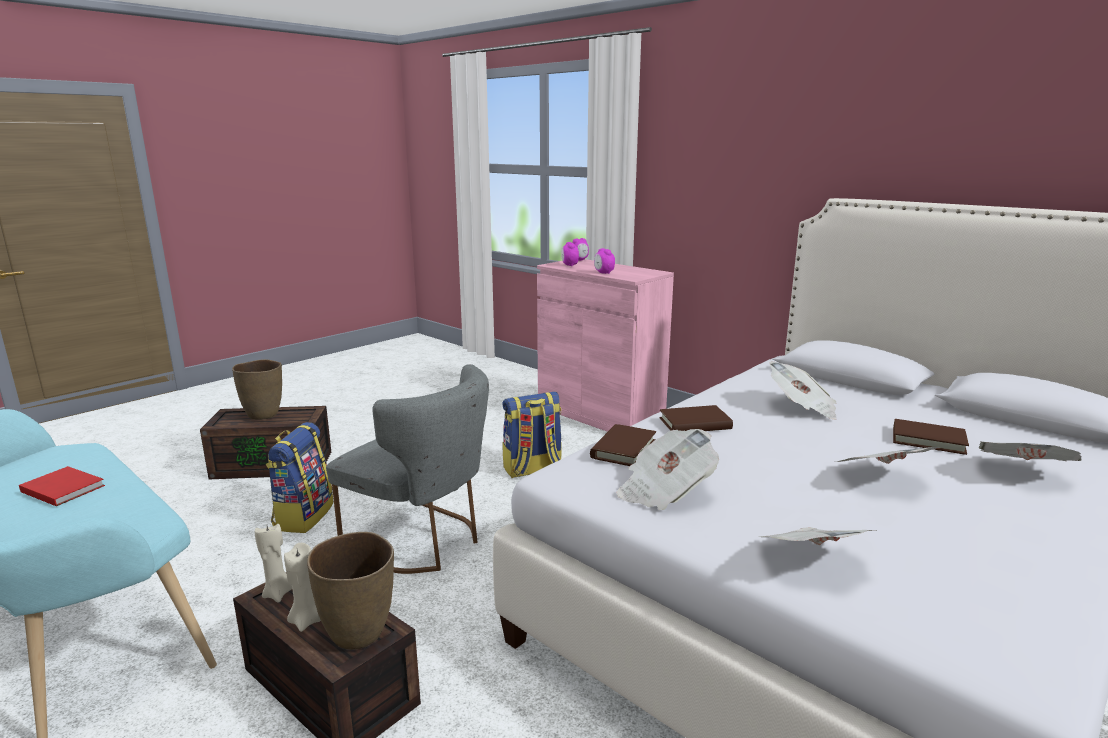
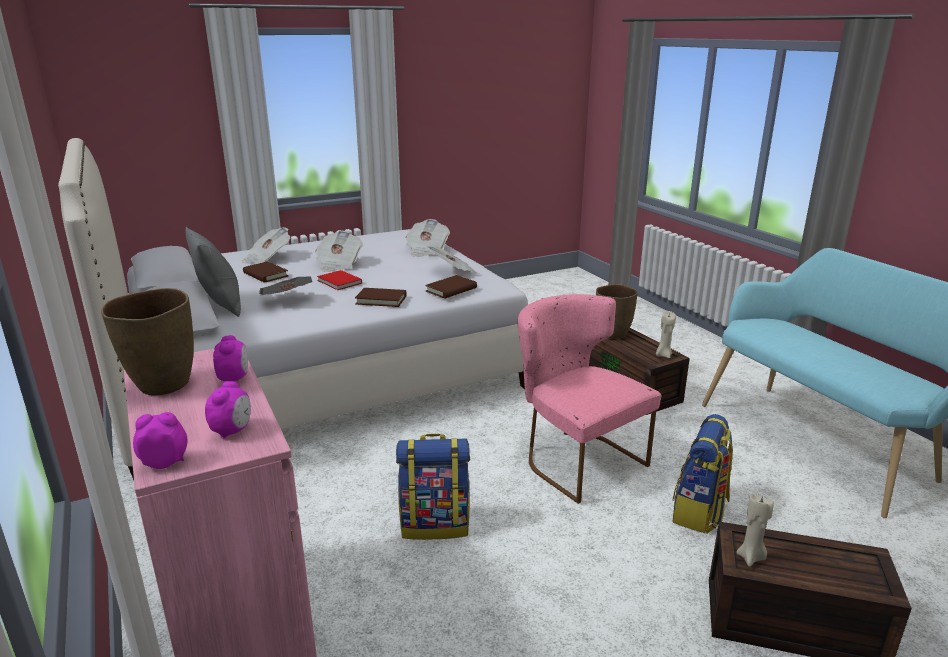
camera: 160 degrees left, 5 degrees up
red book [19,466,105,506] -> red book moved to [317,270,362,290]
brown vase [232,359,282,420] -> brown vase moved to [101,288,194,396]
beige candle [284,543,321,632] -> beige candle moved to [736,494,774,567]
grey chair [326,364,489,574] -> pink chair [518,294,661,504]
none -> grey pillow [186,227,241,317]

